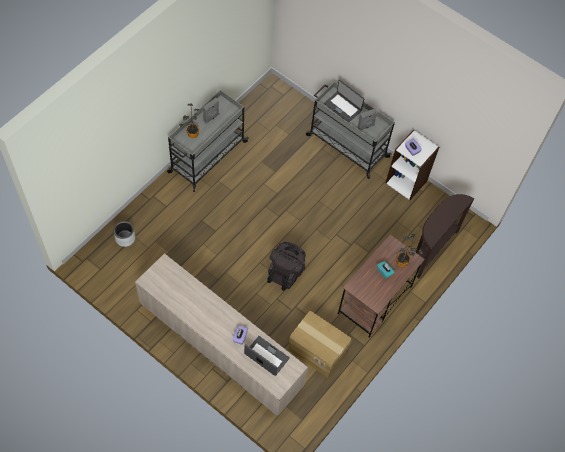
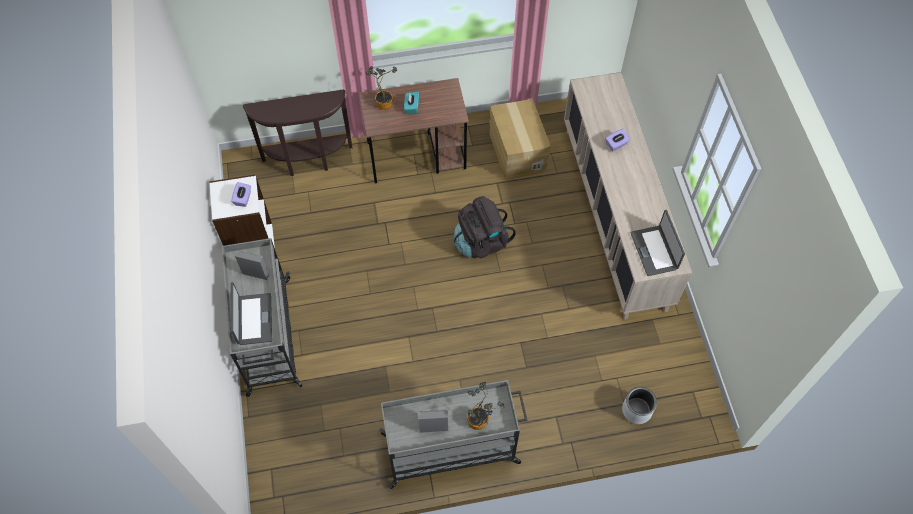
camera: 135 degrees left, 0 degrees up
laptop [244,336,290,376] -> laptop moved to [630,210,685,276]

